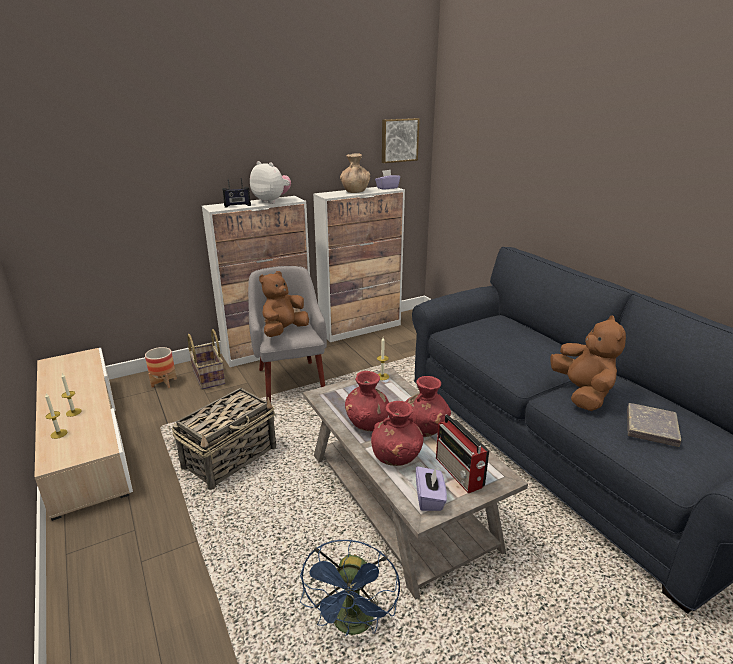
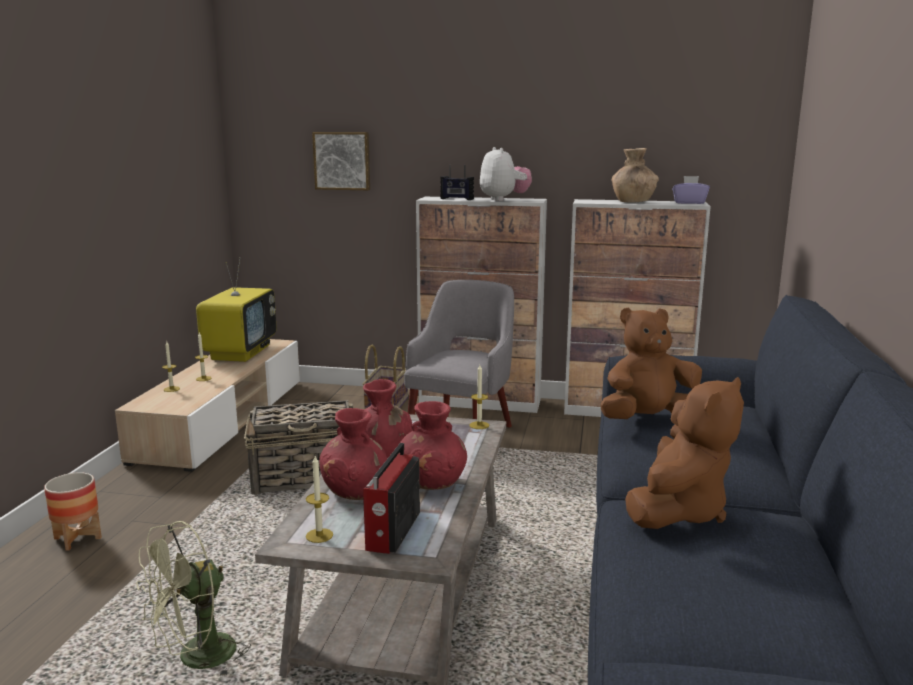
camera: 40 degrees right, 10 degrees down
planter [145,347,177,388] -> planter moved to [44,472,102,551]
brown plush toy [259,271,309,337] -> brown plush toy moved to [601,308,702,419]
blue fan [300,539,400,637] -> green fan [136,521,251,678]
picture [382,118,420,163] -> picture moved to [312,132,370,190]
purple tissue box [416,466,447,511] -> candle [306,456,333,543]
grey book [627,403,681,447] -> none
none -> television [196,257,277,362]

